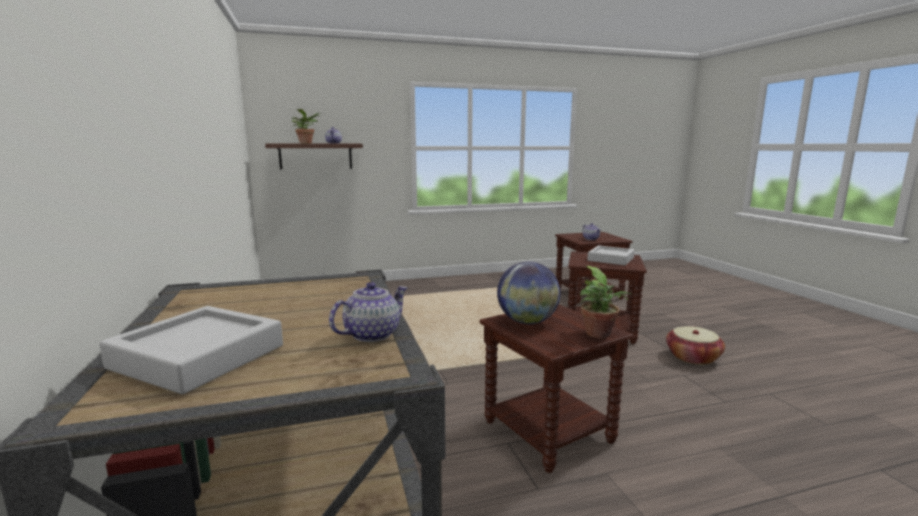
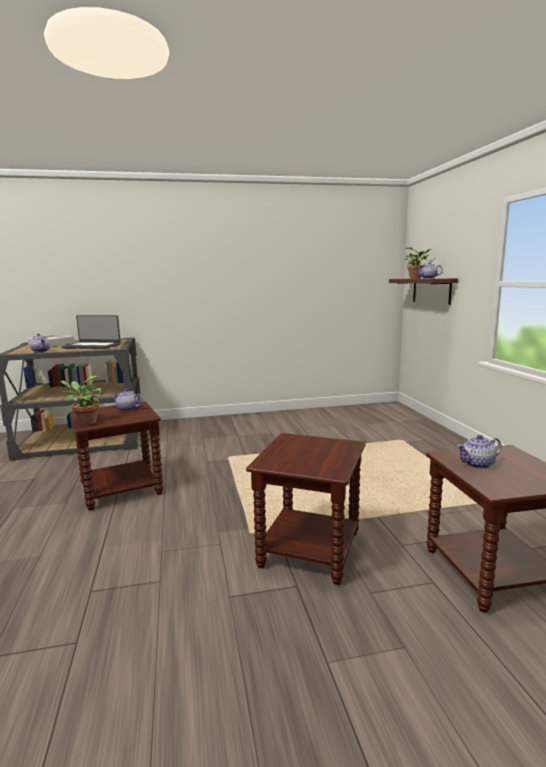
camera: 95 degrees right, 0 degrees up
globe [497,262,561,324] -> teapot [112,389,143,411]
grey tray [587,245,635,265] -> none
basket [666,326,725,365] -> none
none -> laptop [62,315,121,349]

